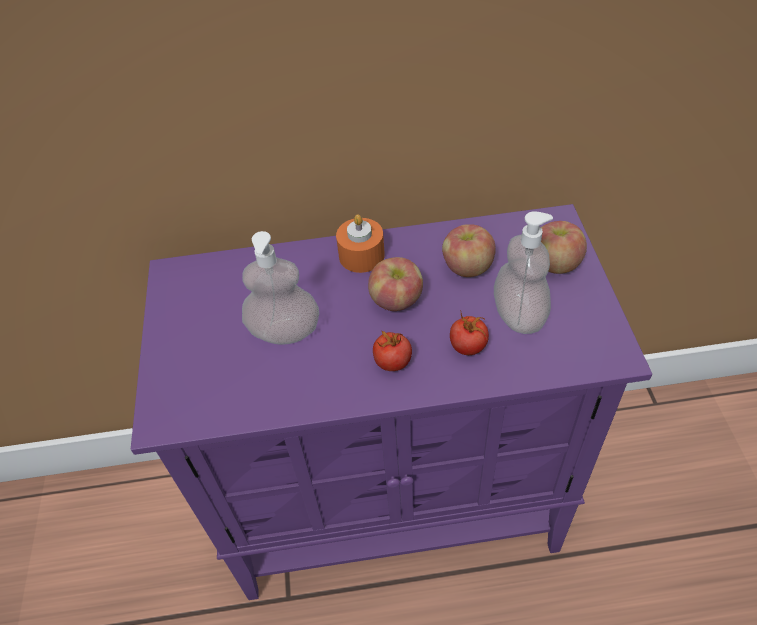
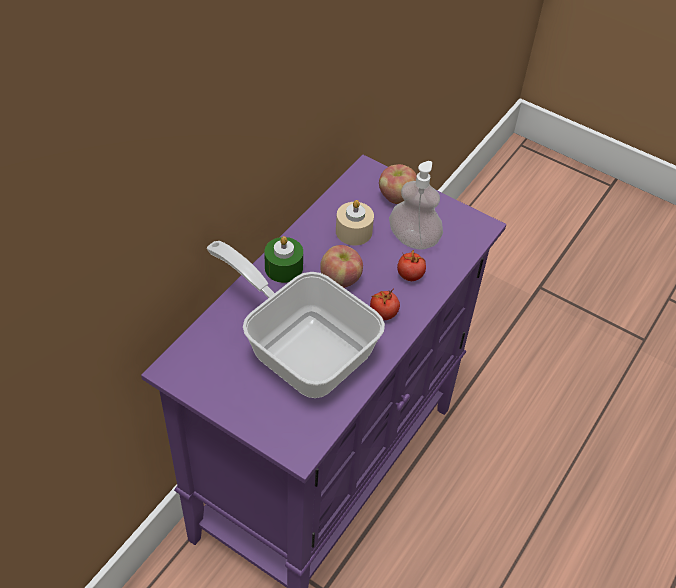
camera: 55 degrees left, 0 degrees up
soap dispenser [242,231,319,345] -> frying pan [207,241,385,398]
orange candle [336,214,385,273] -> green candle [264,236,303,283]
apple [442,224,496,277] -> beige candle [336,200,374,246]

